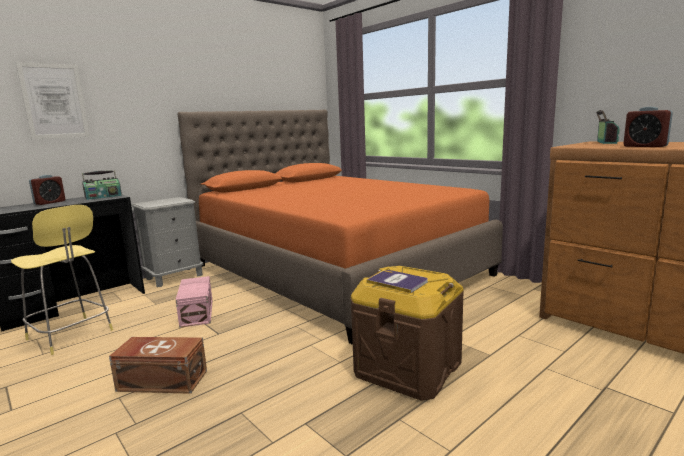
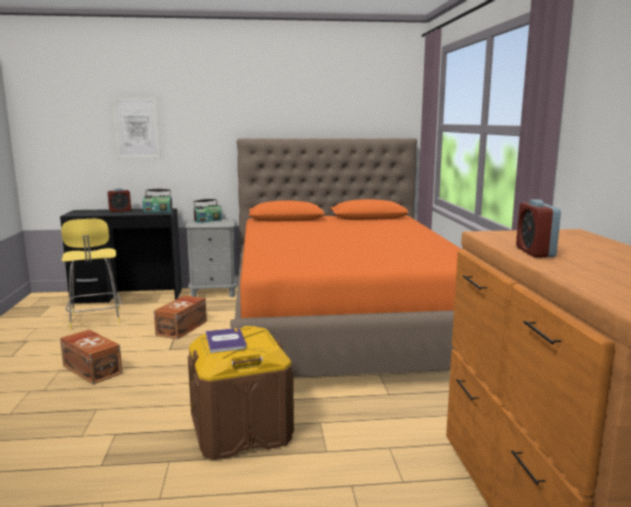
camera: 35 degrees right, 0 degrees up
pink storage box [176,276,212,328] -> brown storage box [154,295,207,339]
radio [596,110,620,144] -> radio moved to [193,199,222,223]

